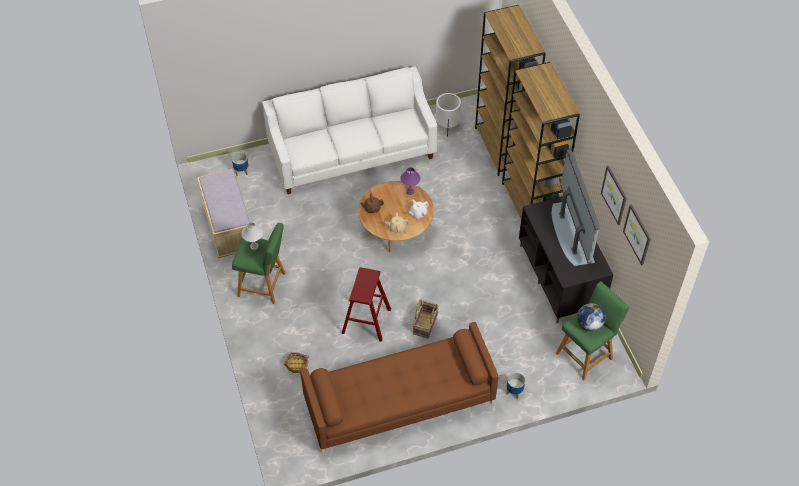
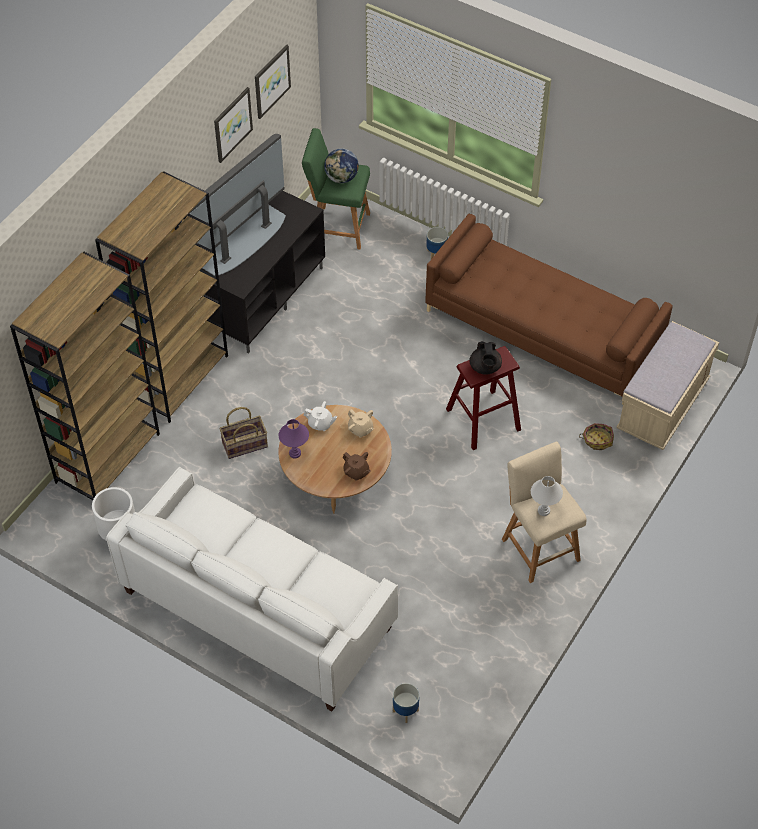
camera: 130 degrees left, 0 degrees up
beige bench [197,169,250,258] -> beige bench moved to [616,321,719,450]
green stool [232,223,286,304] -> beige stool [502,442,587,583]
basket [413,300,438,339] -> basket moved to [220,407,268,459]
none -> black teapot [469,341,502,375]

